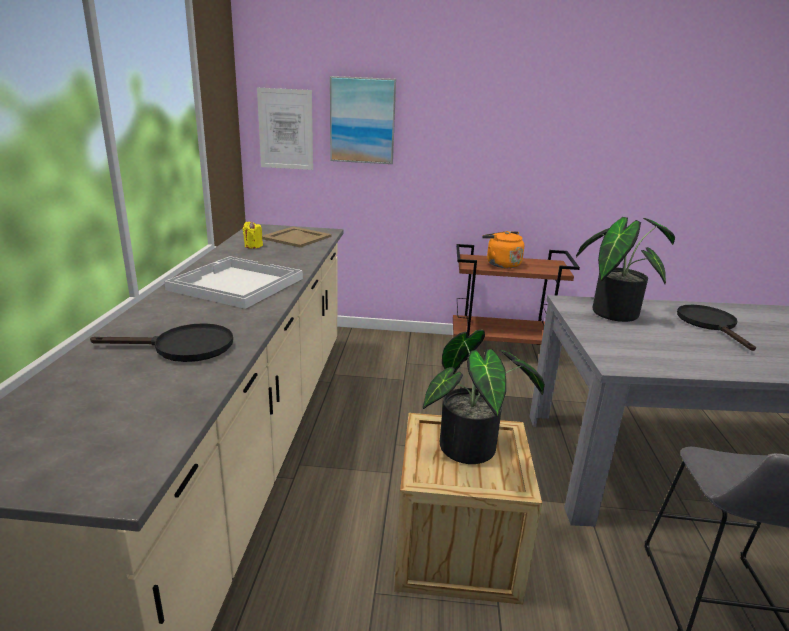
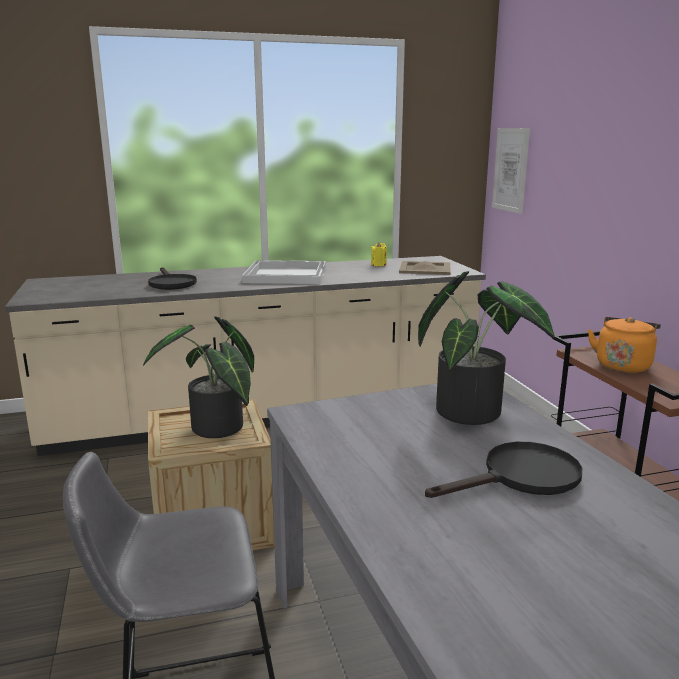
camera: 70 degrees right, 5 degrees down
picture [330,76,396,164] -> none

